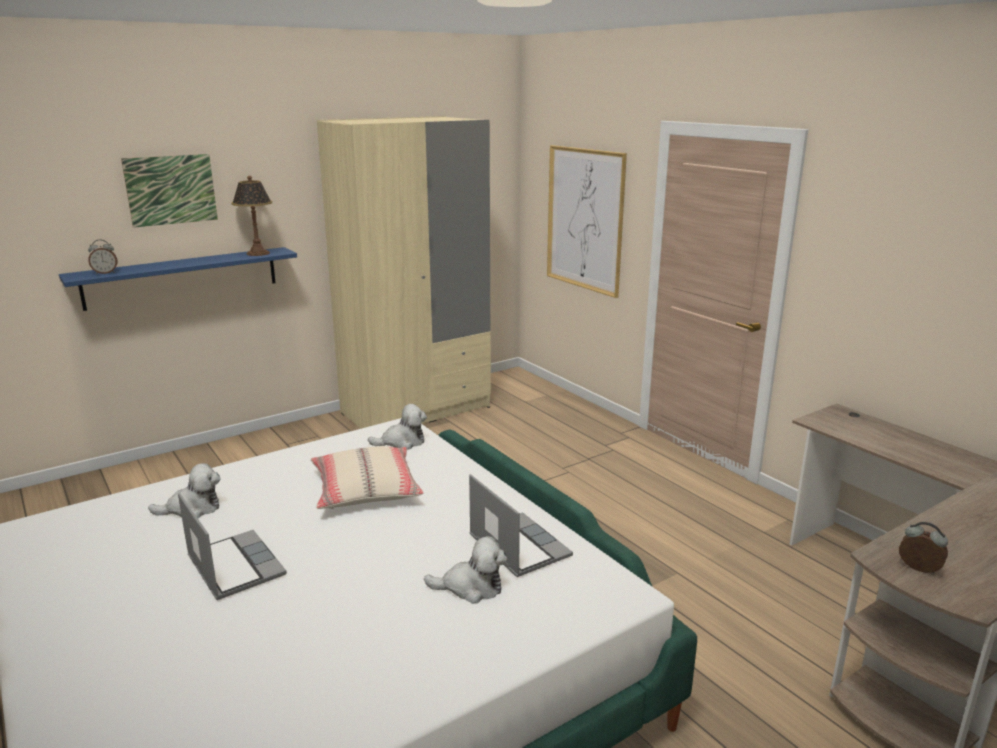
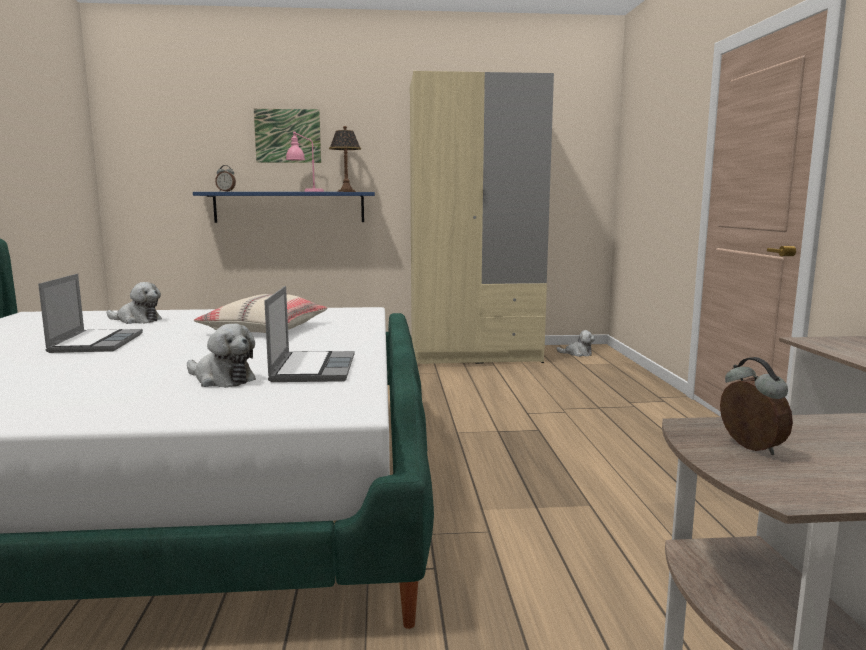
camera: 30 degrees right, 10 degrees down
plush toy [368,404,427,450] -> plush toy moved to [556,330,595,357]
picture [547,145,627,298] -> none
none -> pink table lamp [286,131,324,192]

